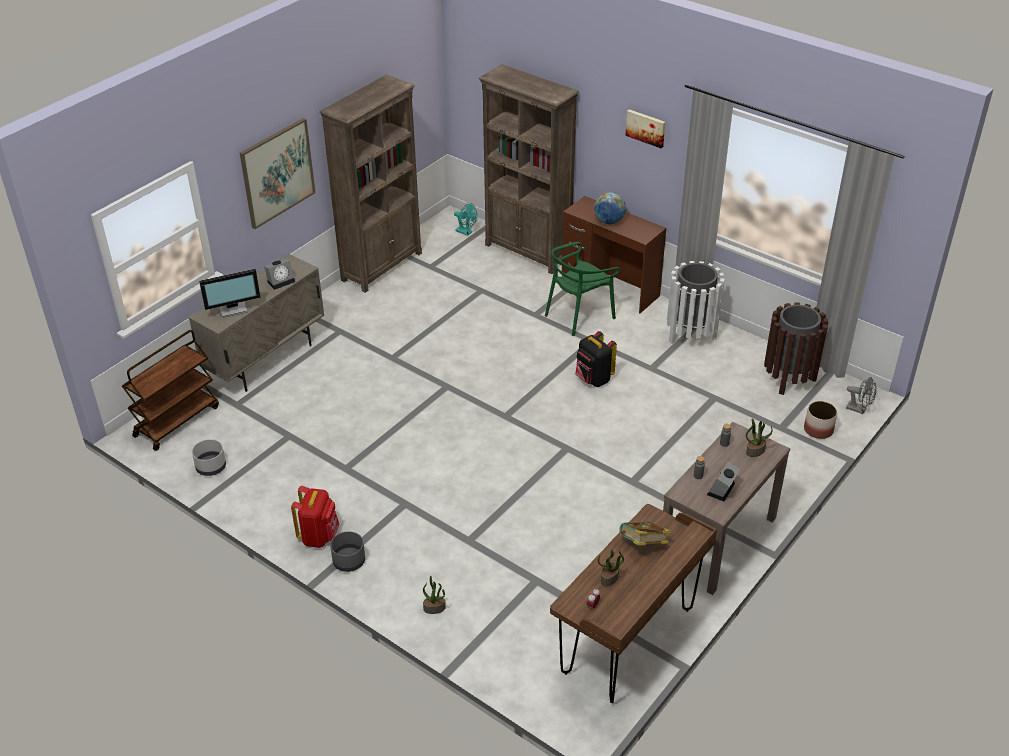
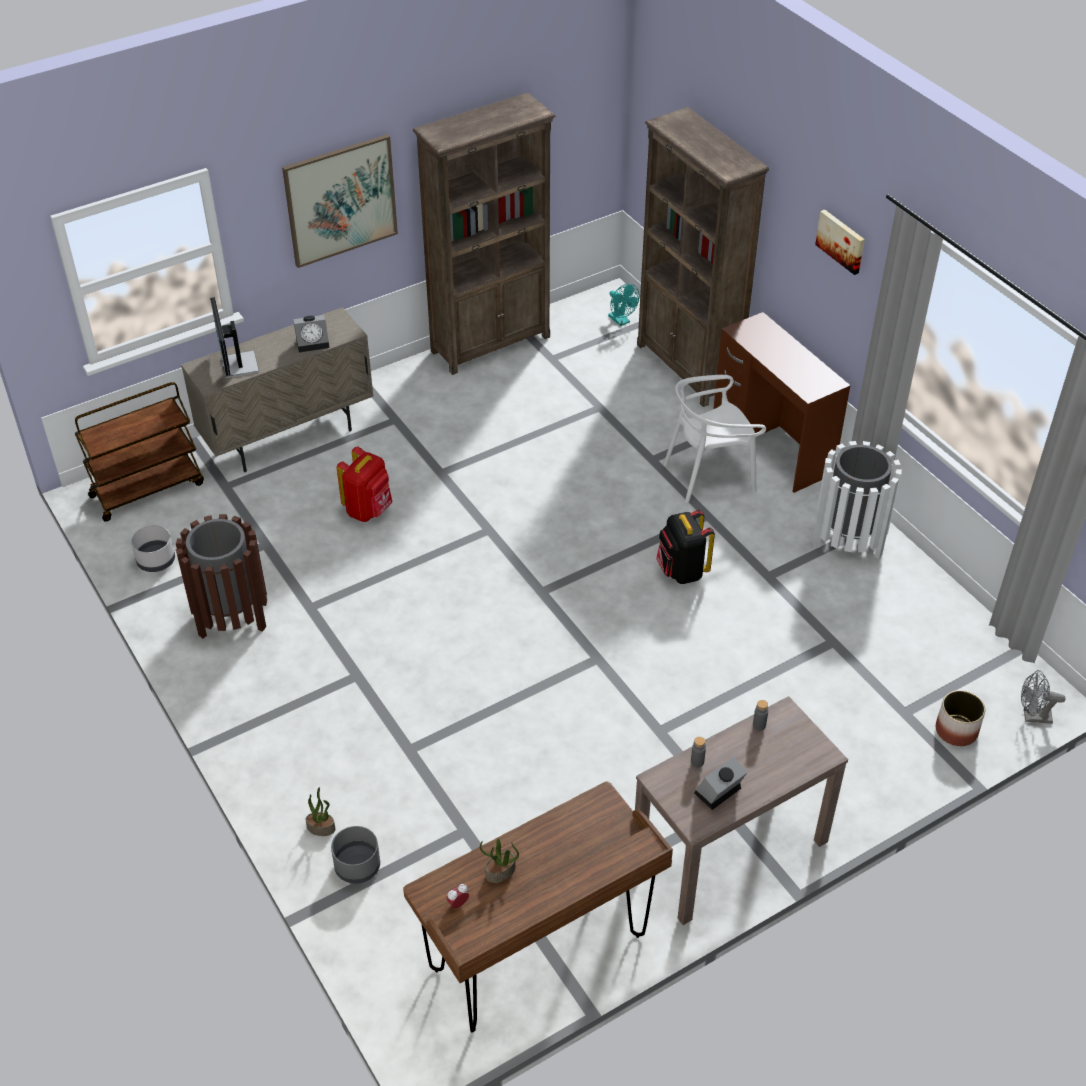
camera: 20 degrees right, 5 degrees up
monitor [199,269,261,318] -> monitor turned 75 degrees clockwise [210,297,259,378]
red backpack [291,486,339,548] -> red backpack moved to [337,446,393,522]
grey planter [330,531,365,572] -> grey planter moved to [331,826,380,884]
green chair [545,242,620,336] -> white chair [663,375,766,503]
globe [594,192,626,224] -> none
book [619,521,671,546] -> none
potted plant [746,418,772,457] -> none
brown trash can [764,303,828,395] -> brown trash can moved to [176,514,267,639]
grey fan [846,377,877,414] -> grey fan turned 135 degrees clockwise [1021,670,1066,724]

